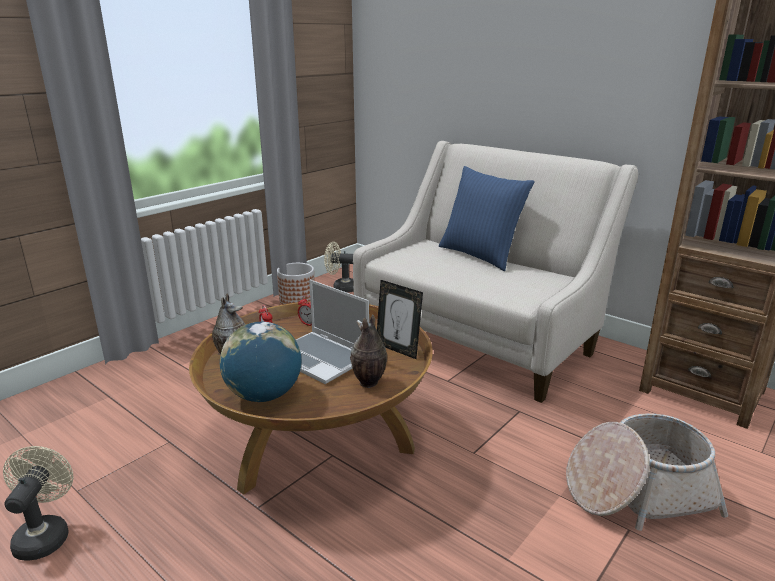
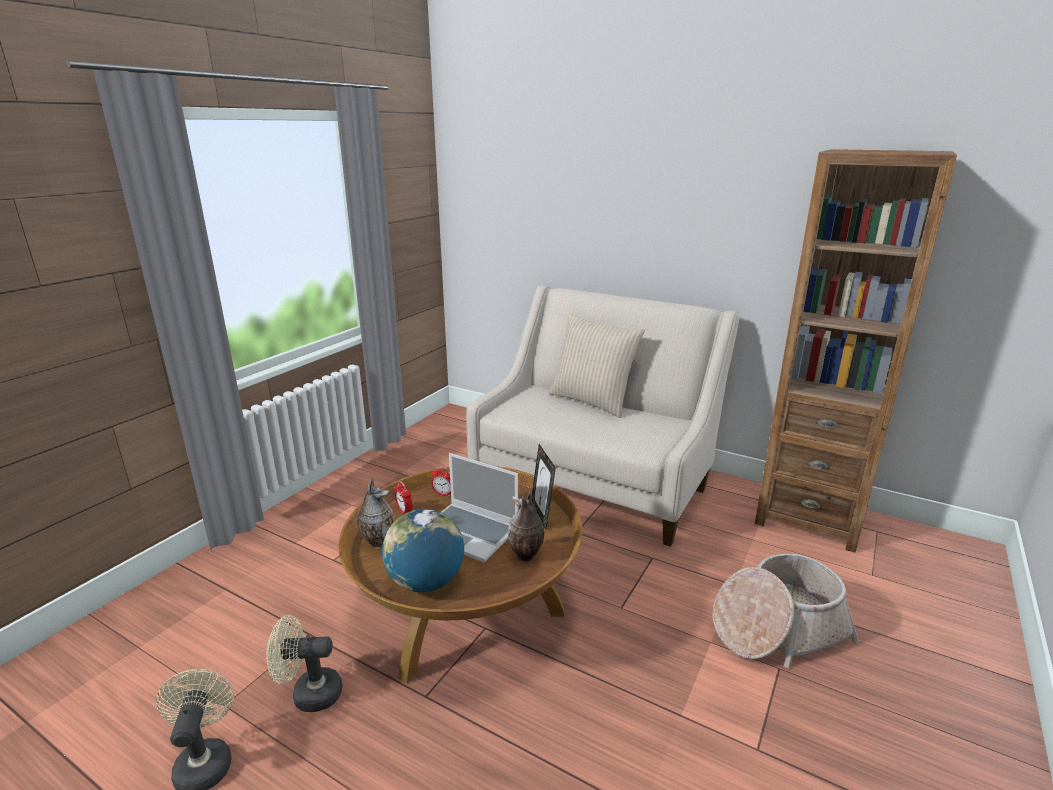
camera: 10 degrees left, 0 degrees up
planter [277,263,315,304] -> none
beige fan [324,242,354,293] -> beige fan moved to [266,615,342,712]
picture frame [377,280,423,359] -> picture frame turned 45 degrees clockwise [532,444,556,529]
blue pillow [439,166,535,271] -> beige pillow [549,313,645,418]

